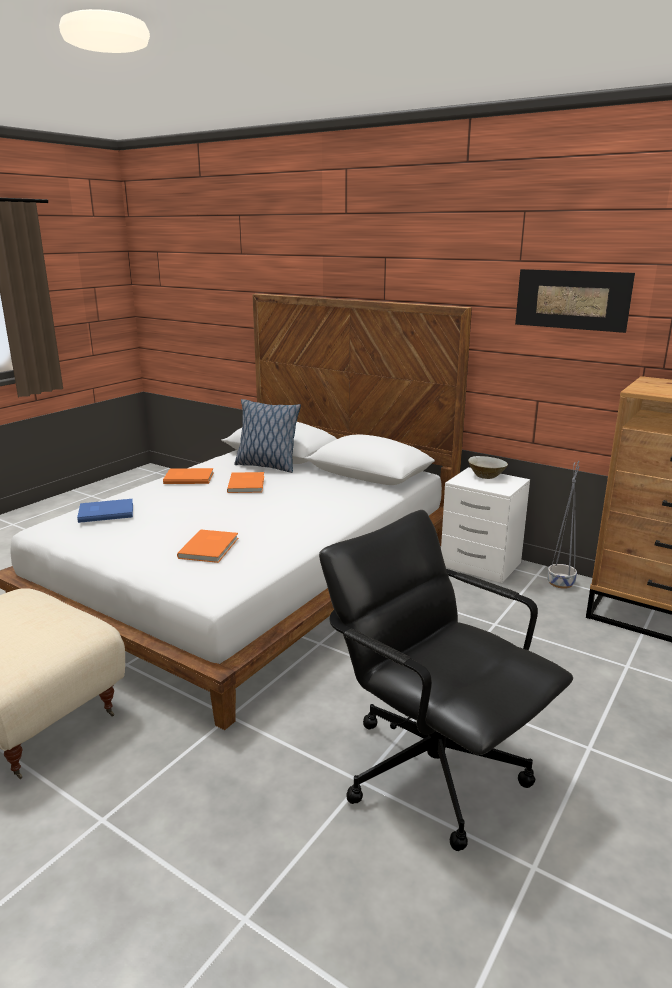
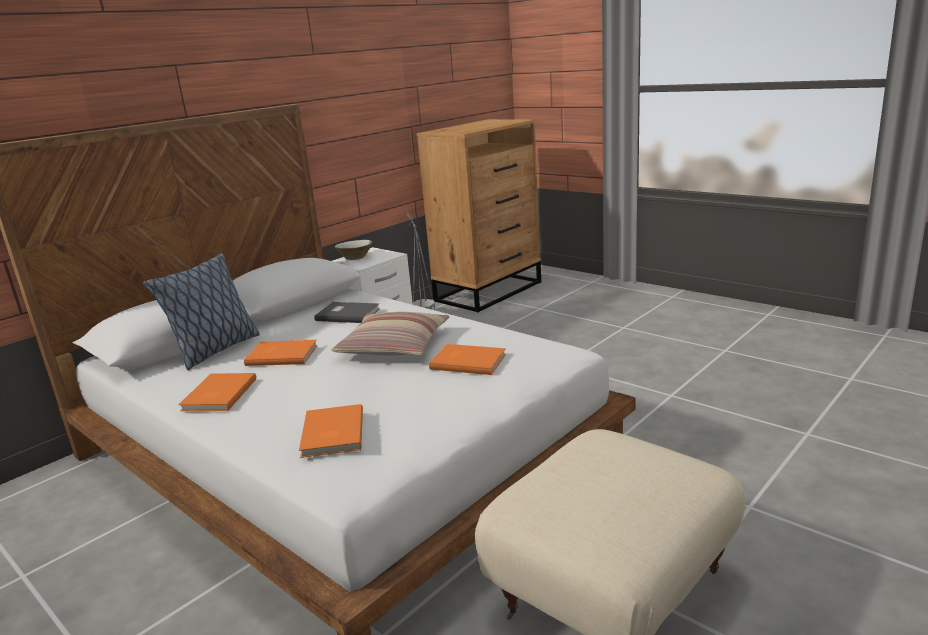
camera: 80 degrees left, 0 degrees up
blue book [77,499,133,523] -> orange book [299,404,363,458]
black office chair [319,510,573,851] -> none
picture [515,269,635,333] -> none
none -> grey book [314,302,380,323]
none -> pillow [331,312,449,355]

